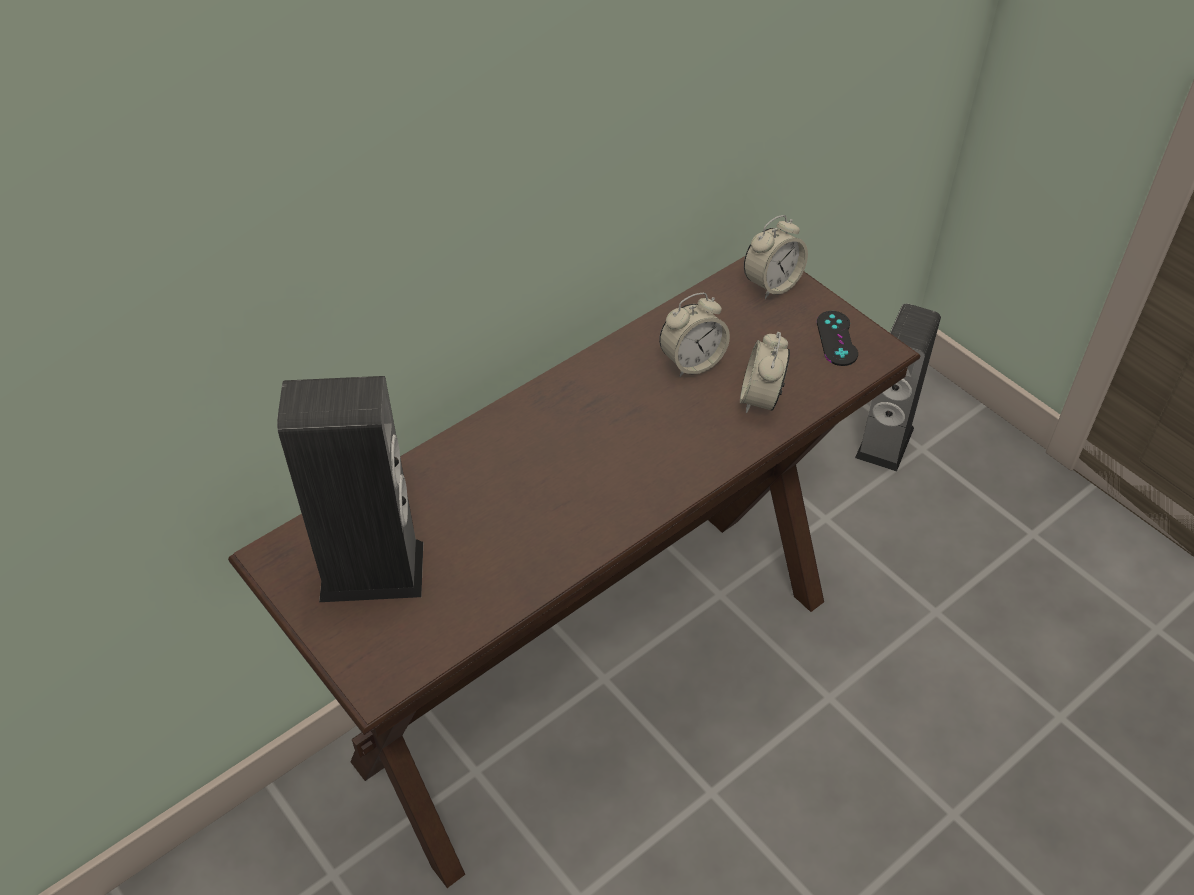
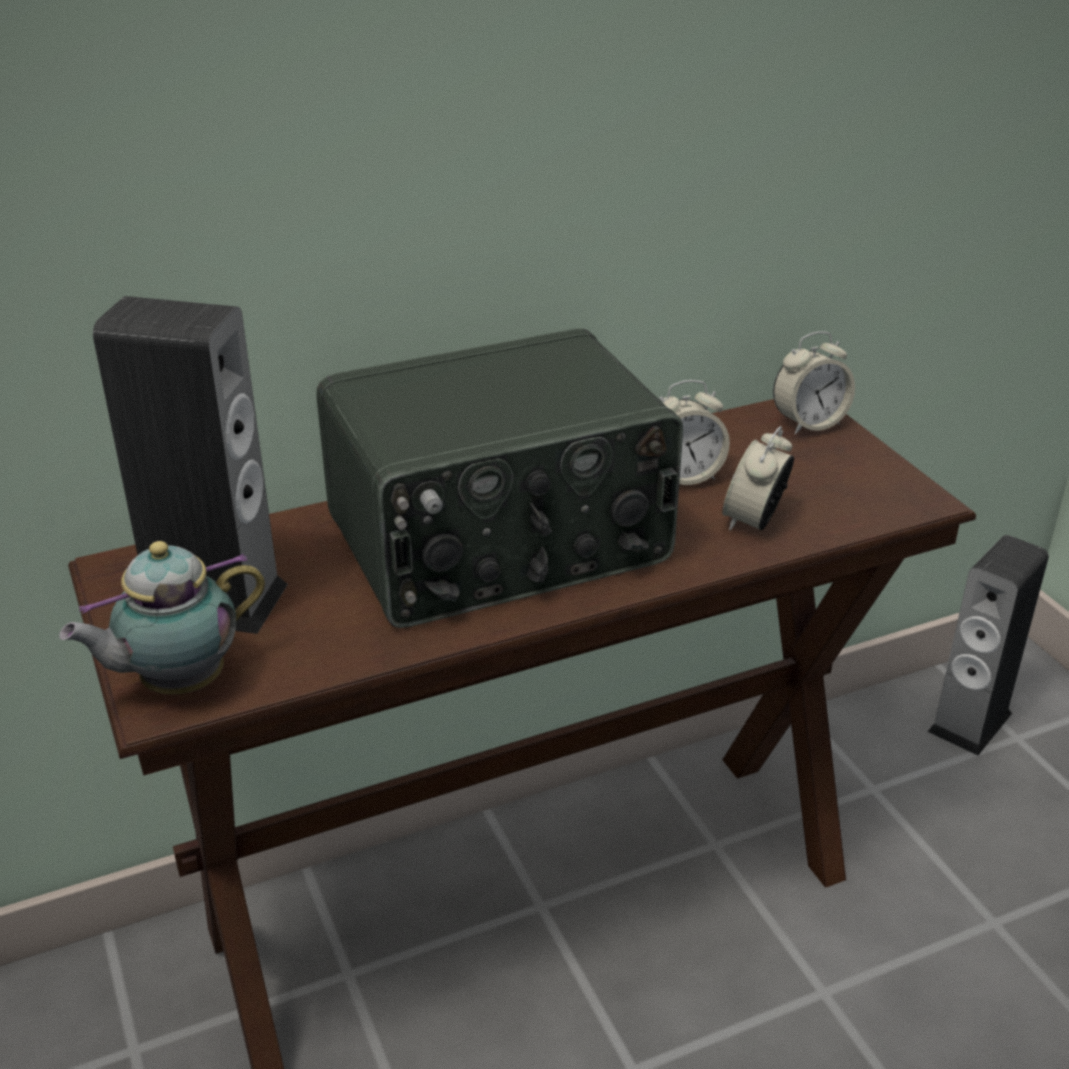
camera: 15 degrees right, 15 degrees down
black game controller [817,311,858,366] -> none
none -> teapot [59,541,265,695]
none -> radio [316,328,683,628]

